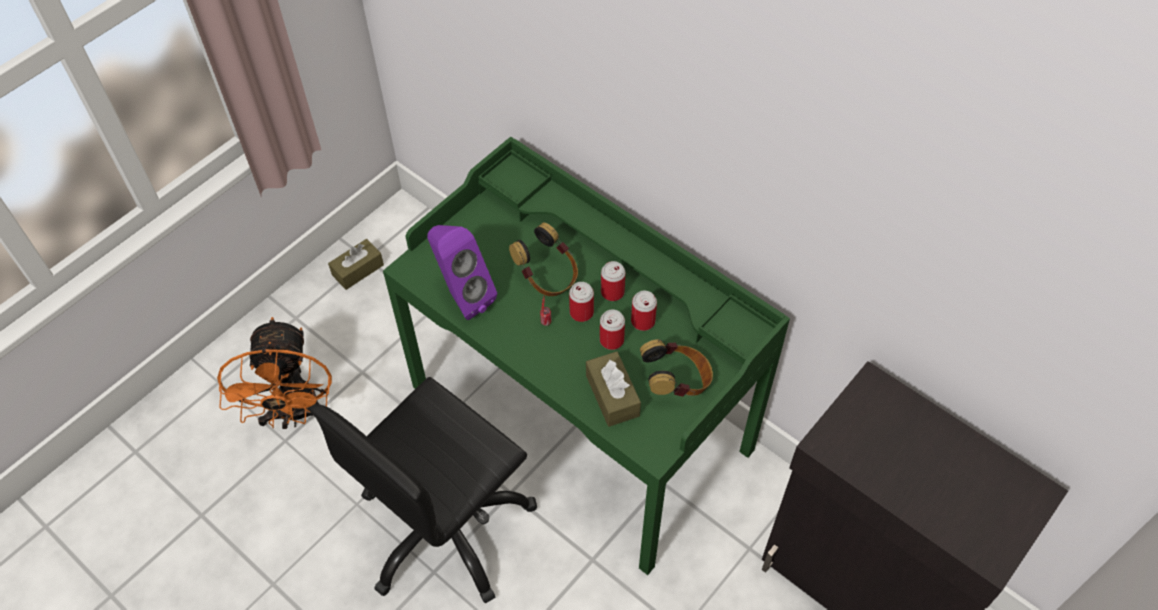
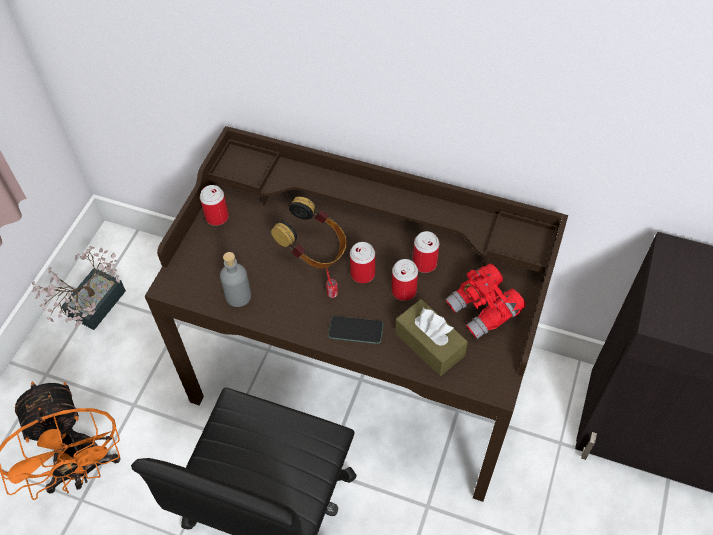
camera: 20 degrees left, 0 degrees up
brown tissue box [328,239,384,290] -> potted plant [32,246,126,330]
green desk [383,137,790,575] -> brown desk [145,126,568,502]
purple speaker [427,225,497,320] -> grey bottle [220,252,251,307]
can [601,261,625,301] -> can moved to [200,185,229,226]
headphones [640,339,713,397] -> red binoculars [445,264,525,339]
none -> phone [328,316,383,344]

